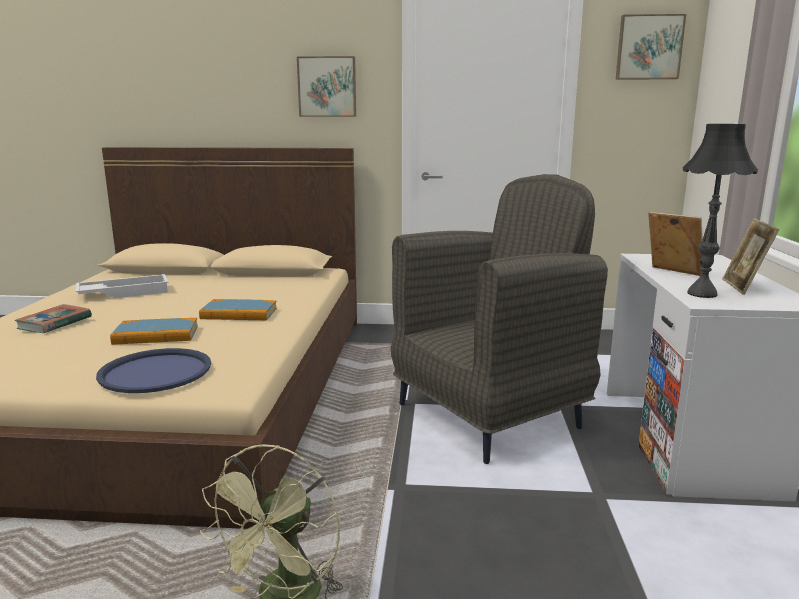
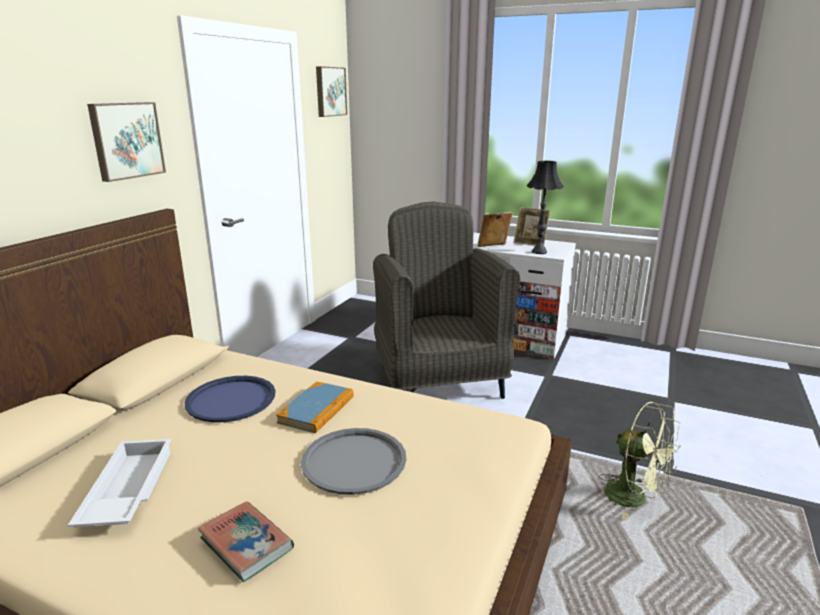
camera: 70 degrees left, 5 degrees up
blue tray [96,348,211,393] -> blue tray moved to [185,376,276,423]
book [110,318,198,345] -> grey tray [301,428,406,495]

